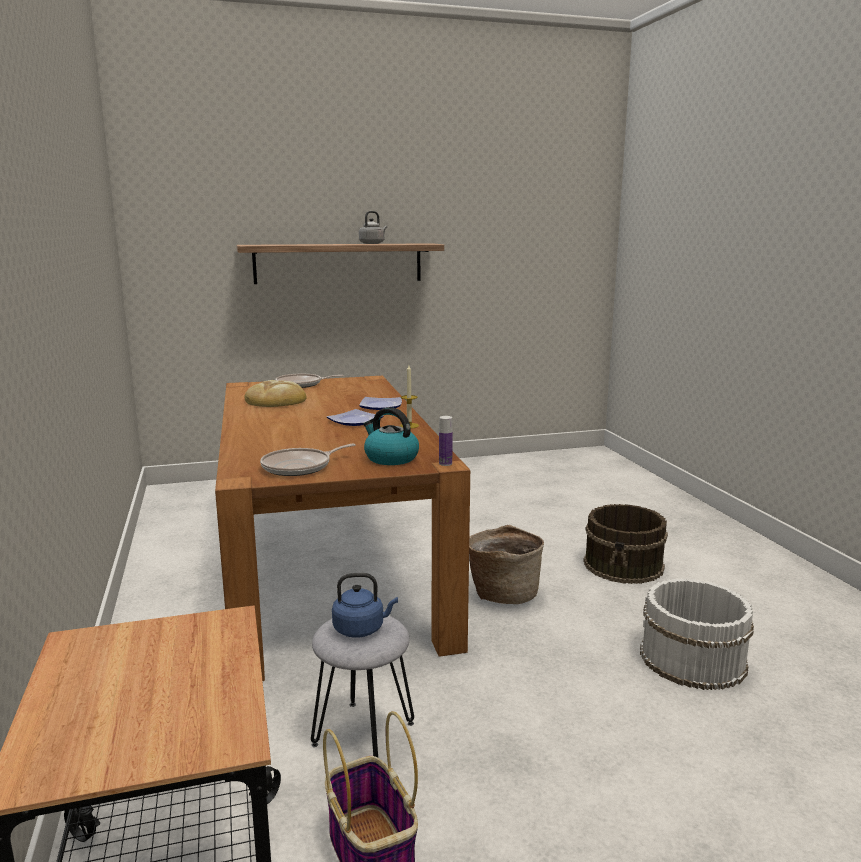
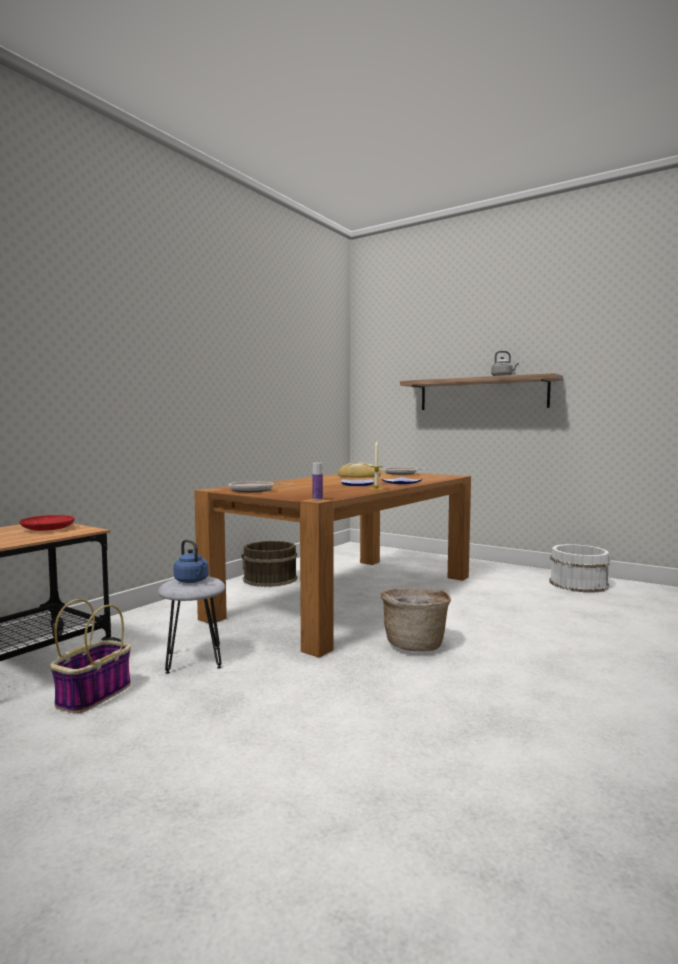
camera: 50 degrees right, 10 degrees down
kettle [363,407,419,465] -> none
brown bucket [583,504,668,584] -> brown bucket moved to [241,541,297,587]
white bucket [640,578,754,690] -> white bucket moved to [549,544,610,593]
none -> red plate [19,515,75,531]

